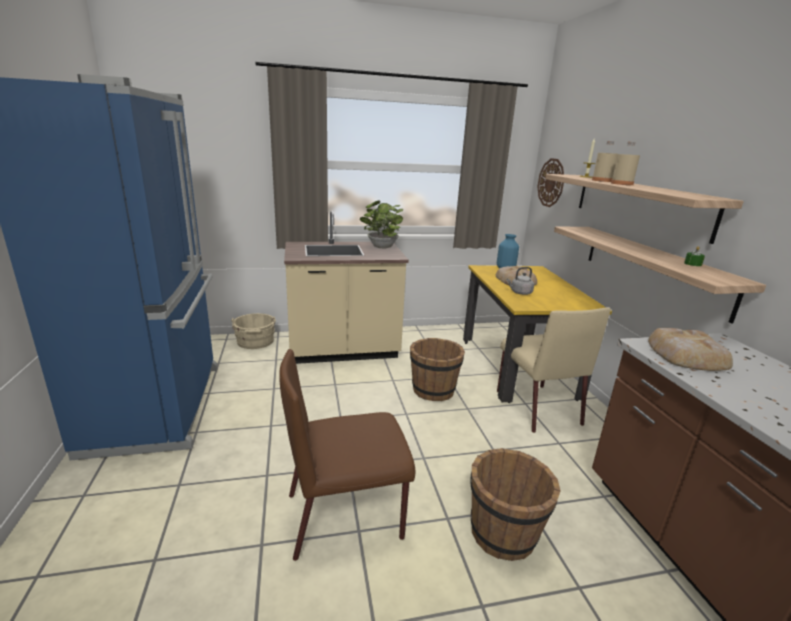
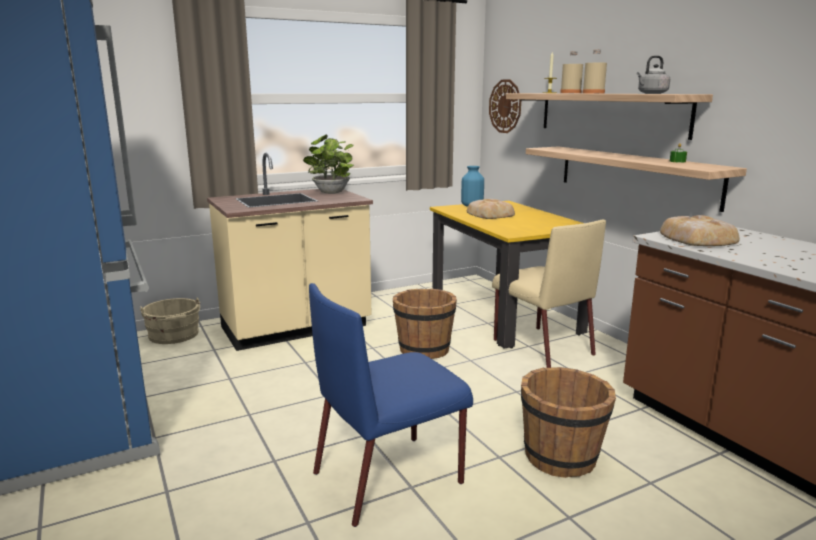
camera: 15 degrees left, 5 degrees down
brown chair [279,349,415,561] -> blue chair [309,283,473,527]
grey kettle [507,267,534,295] -> grey kettle moved to [637,56,670,94]

